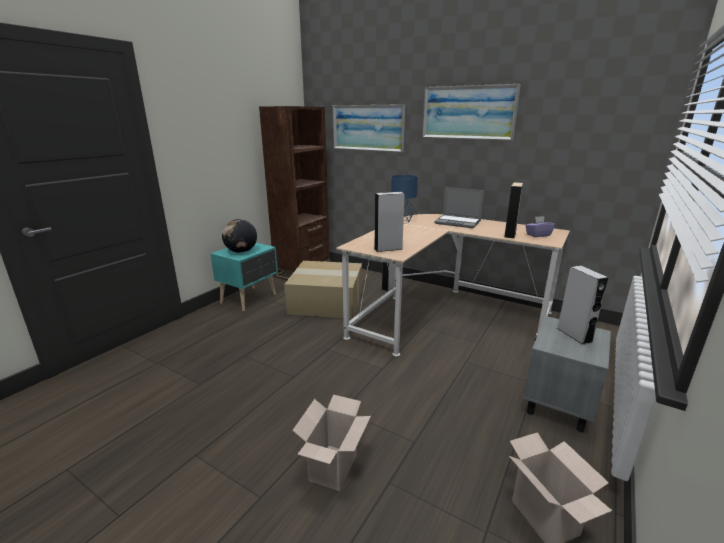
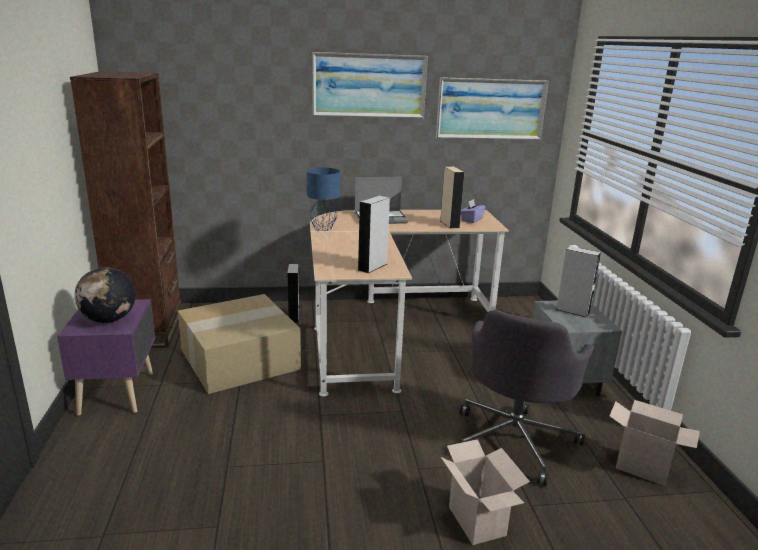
camera: 40 degrees left, 0 degrees up
turquoise nightstand [210,243,278,311] -> purple nightstand [57,299,155,416]
picture [332,104,405,153] -> picture moved to [436,77,549,140]
none -> grey office chair [460,310,594,486]

